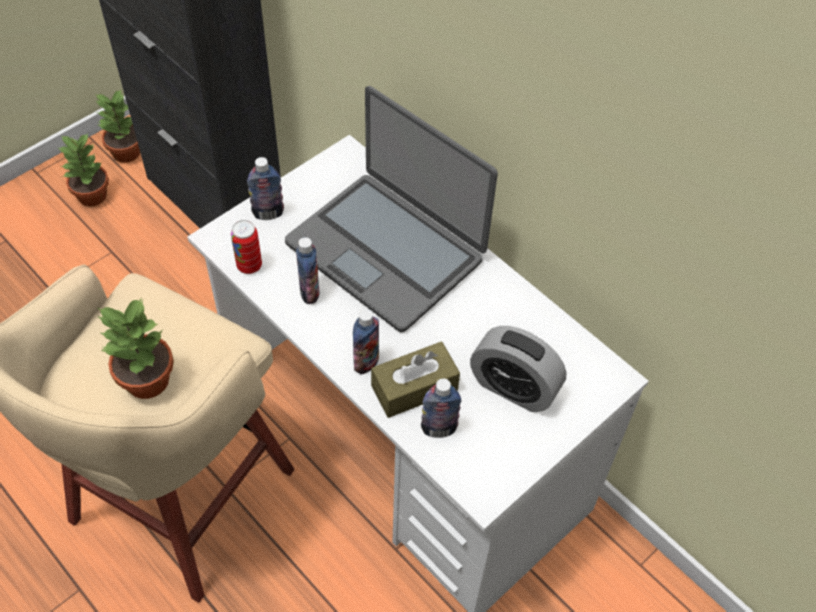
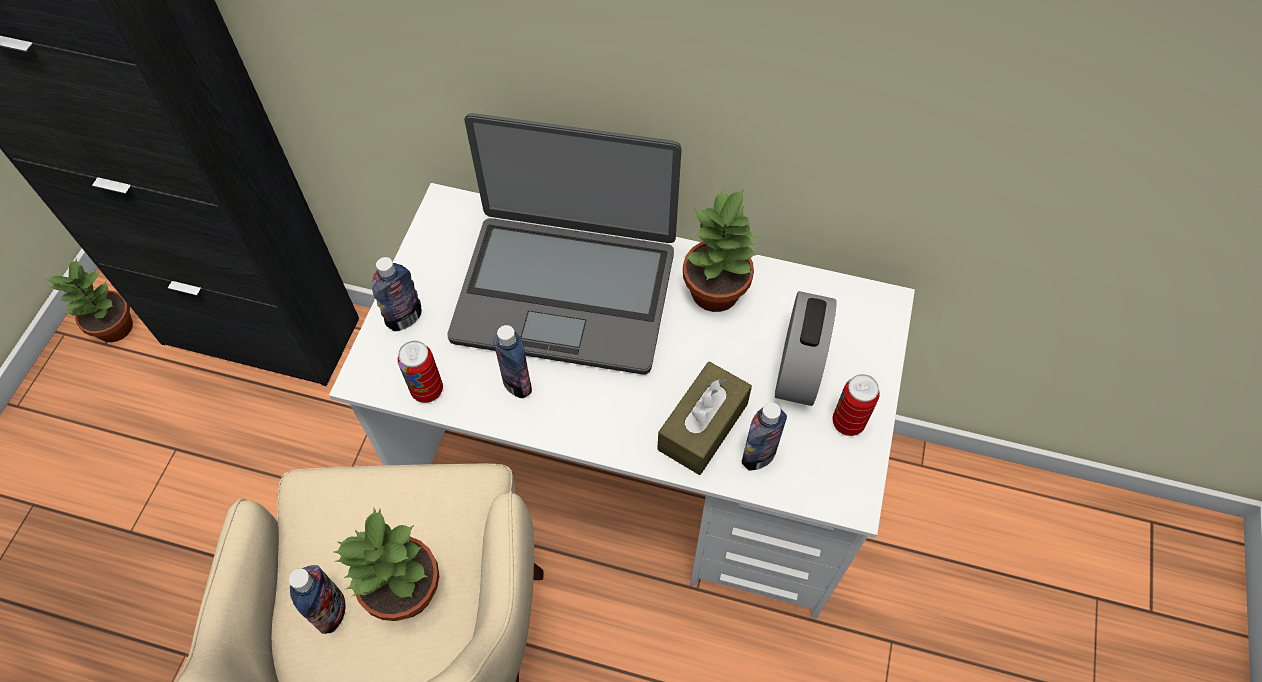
camera: 30 degrees left, 5 degrees up
potted plant [57,133,109,206] -> potted plant moved to [683,187,758,312]
bottle [353,309,379,374] -> bottle moved to [289,565,346,634]
alarm clock [470,326,566,412] -> alarm clock turned 75 degrees counterclockwise [775,291,836,406]
none -> can [832,374,880,436]

